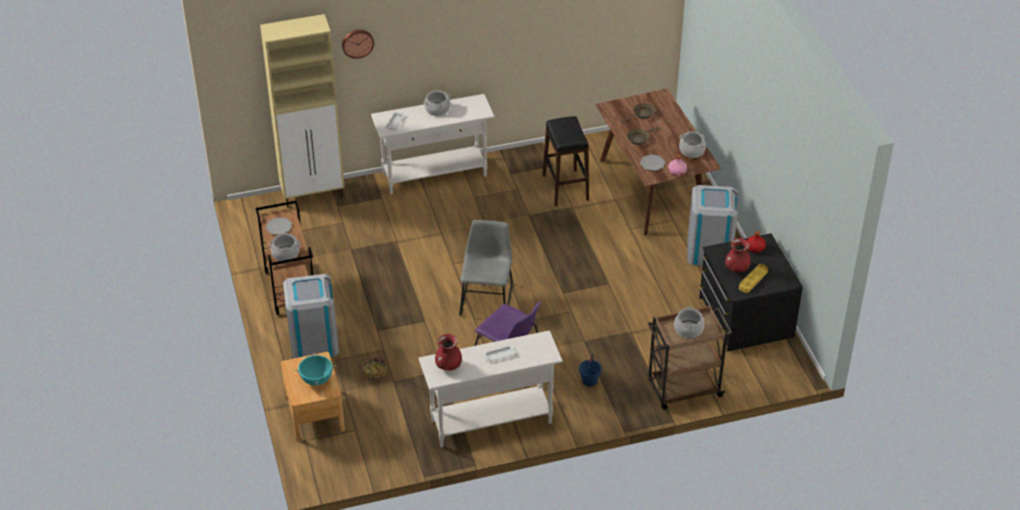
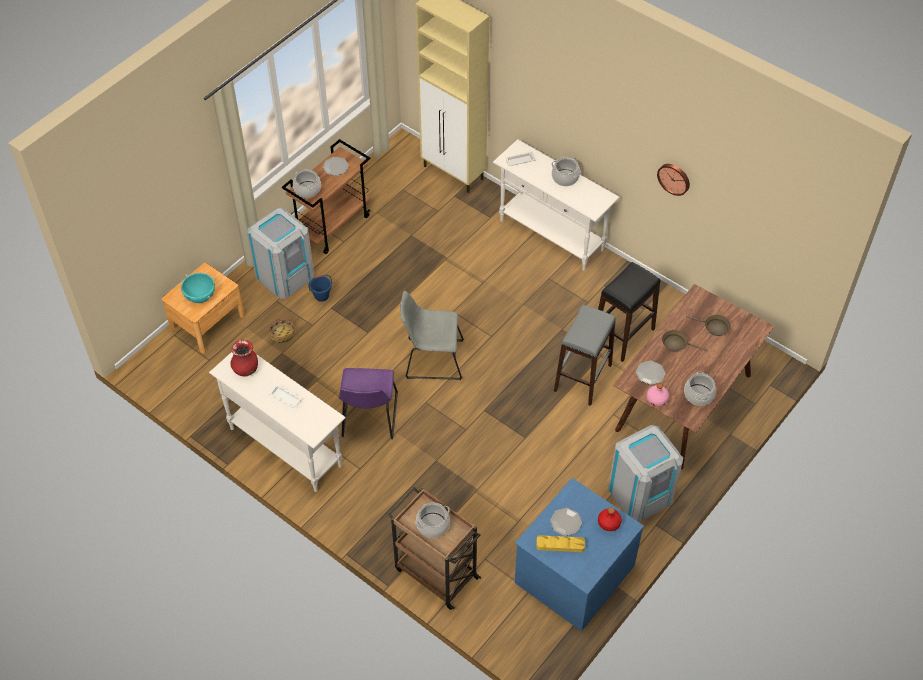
camera: 55 degrees right, 10 degrees up
wall clock [342,30,374,59] -> wall clock moved to [657,164,690,196]
grey chair [459,220,513,316] -> grey chair turned 150 degrees counterclockwise [400,291,464,380]
blue bucket [579,354,602,386] -> blue bucket moved to [309,275,332,302]
black dresser [699,233,803,351] -> blue dresser [515,478,644,631]
red vase [725,238,751,273] -> plate [550,508,582,536]
none -> grey stool [554,305,616,406]

